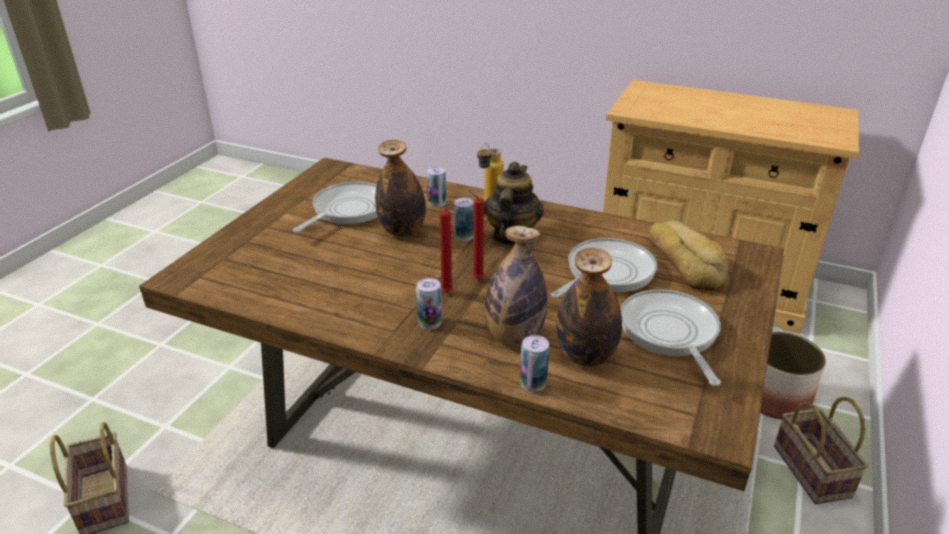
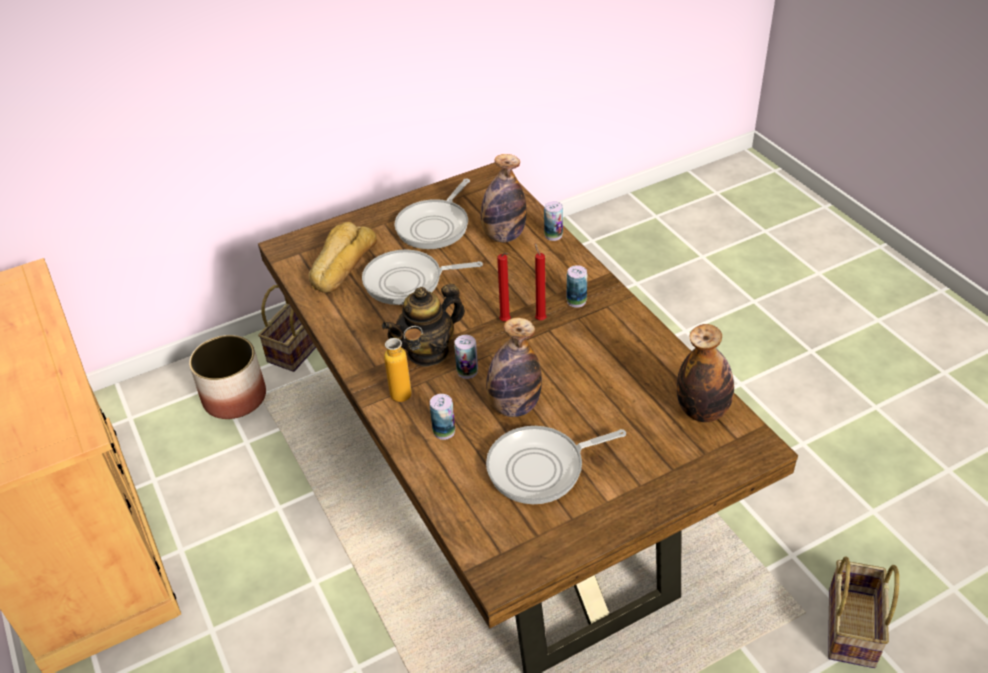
camera: 140 degrees left, 10 degrees up
bottle [485,226,548,345] -> bottle moved to [677,324,734,422]

